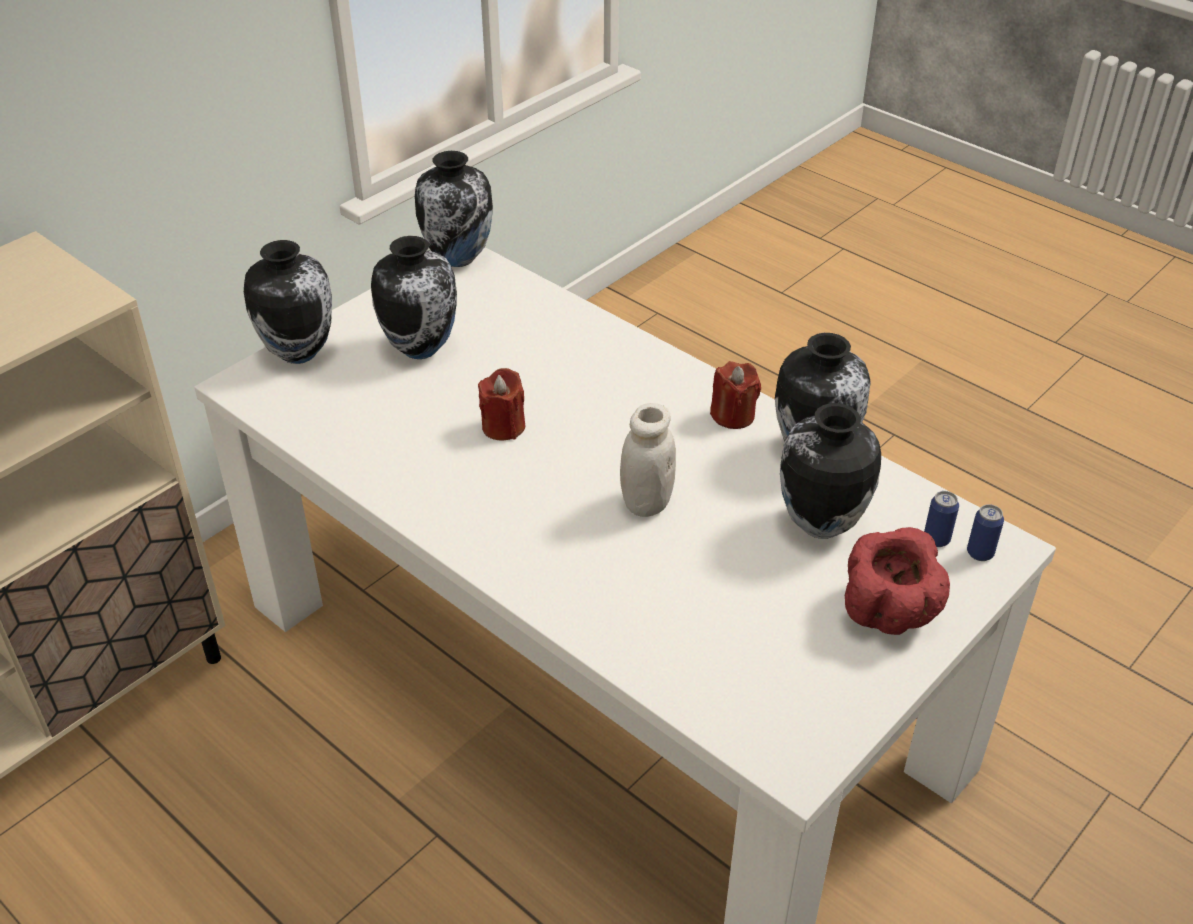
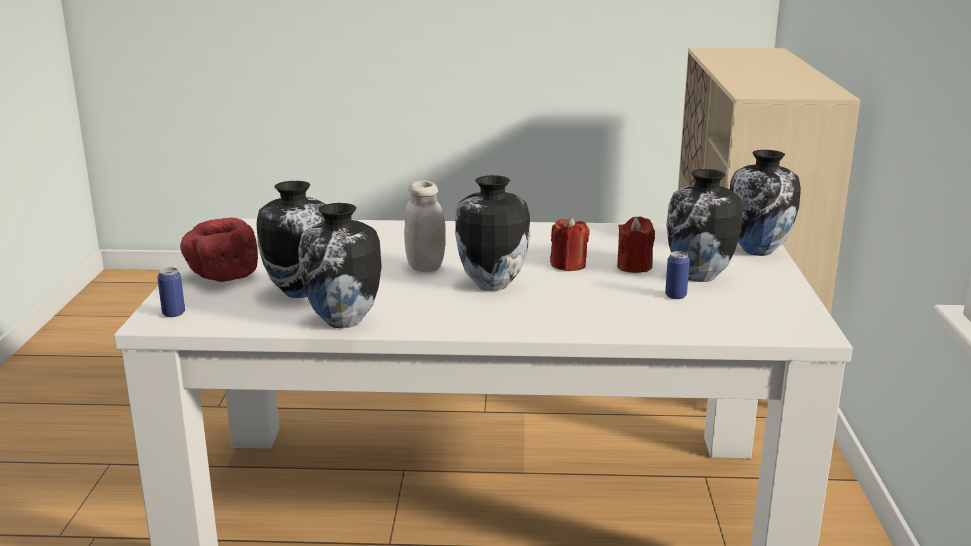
camera: 140 degrees right, 20 degrees down
vase [415,151,493,267] -> vase moved to [455,175,530,291]
red candle [710,361,761,429] -> red candle moved to [617,216,655,273]
can [924,491,959,547] -> can moved to [665,251,690,299]

